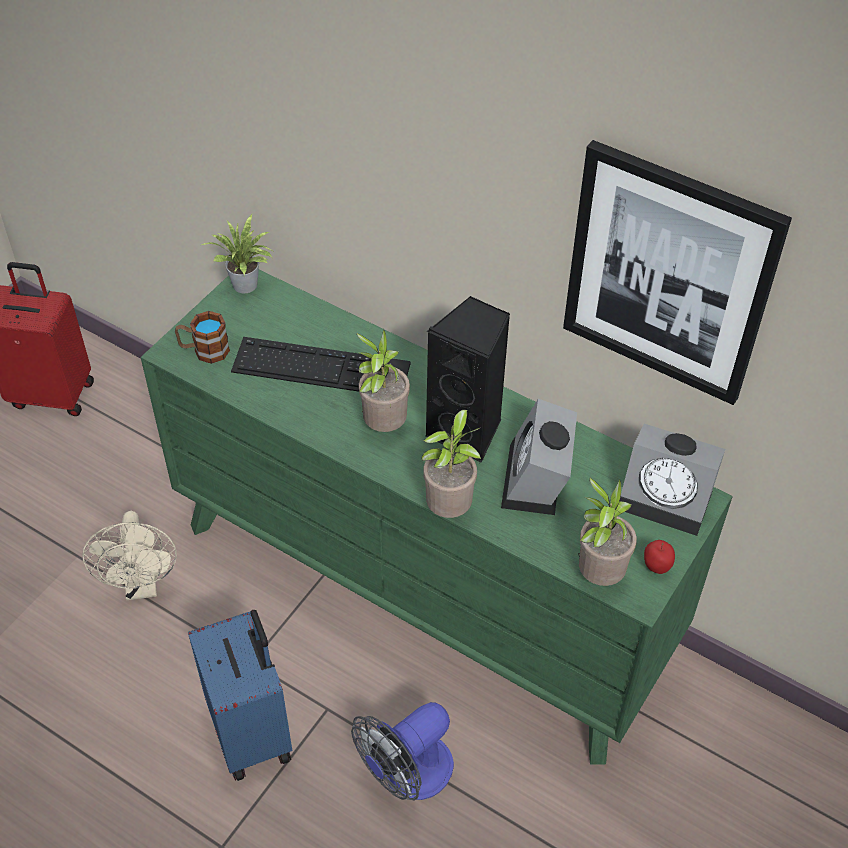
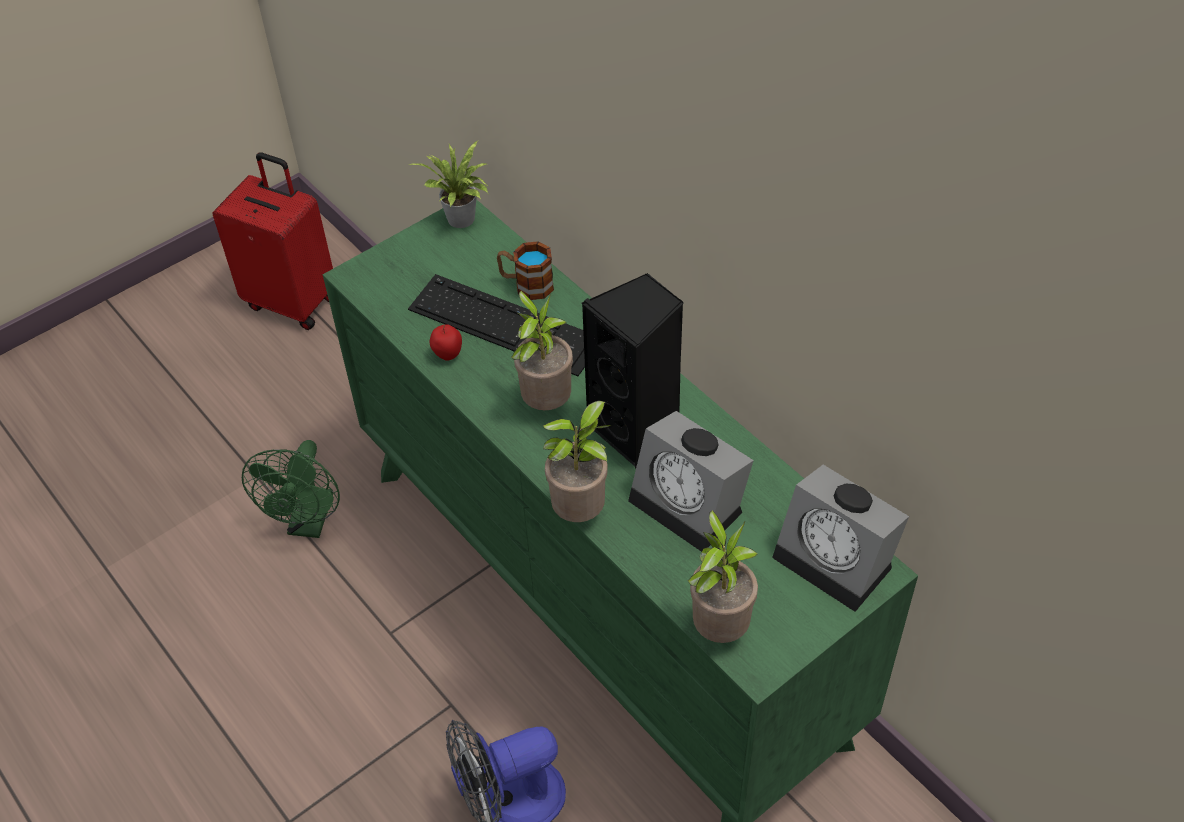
camera: 20 degrees right, 0 degrees up
beige fan [82,511,177,600] -> green fan [242,440,340,538]
mug [175,311,230,364] -> mug moved to [497,241,554,300]
blue suitcase [188,610,292,781] -> none
alarm clock [501,399,577,515] -> alarm clock turned 75 degrees counterclockwise [628,411,754,552]
picture [563,140,792,405] -> none
apple [644,540,675,574] -> apple moved to [430,324,462,361]

